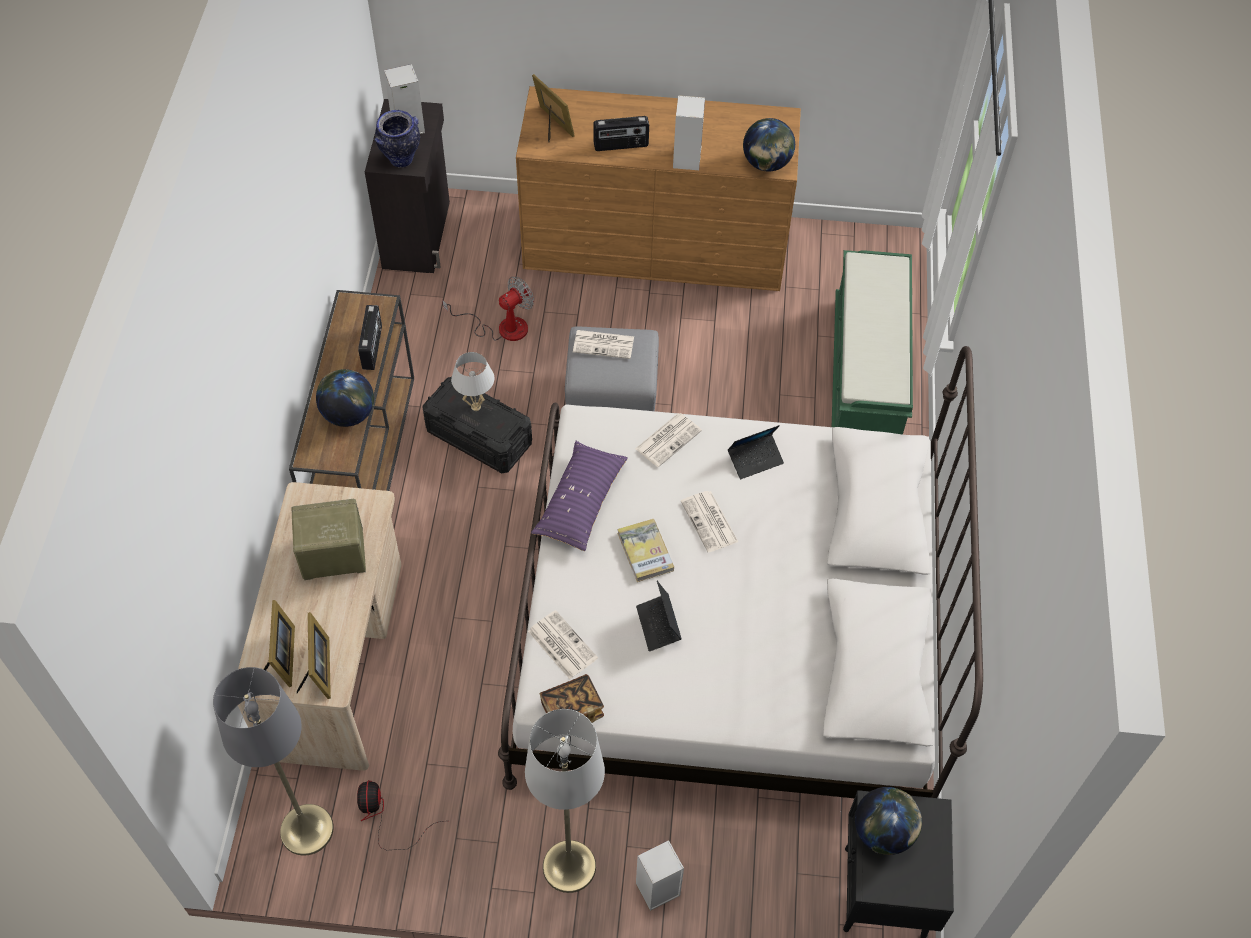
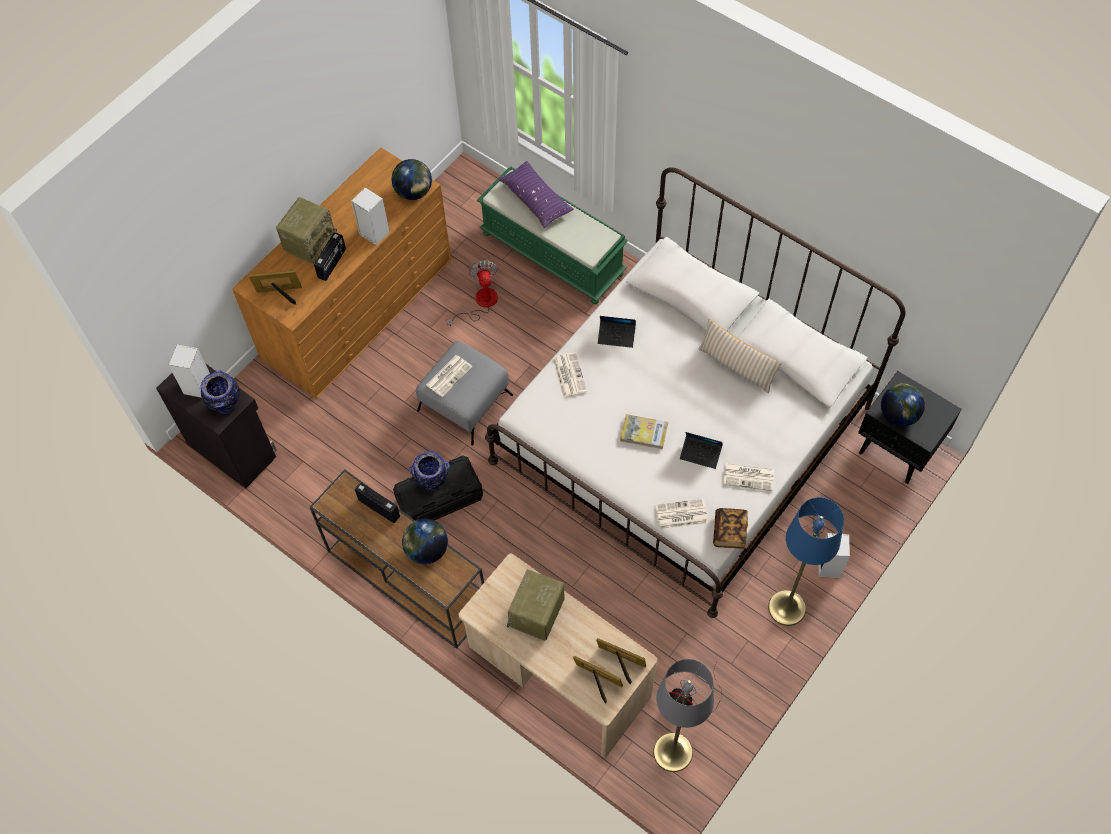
camera: 55 degrees left, 5 degrees up
fan [442,276,534,341] -> fan moved to [446,260,498,326]
white table lamp [451,352,494,411] -> vase [409,451,450,491]
grey floor lamp [525,709,605,893] -> blue floor lamp [768,497,844,626]
purple pillow [531,441,628,551] -> purple pillow moved to [498,161,574,228]
newspaper [681,491,738,552] -> newspaper moved to [723,463,774,491]
laptop [728,425,784,479] -> laptop turned 90 degrees clockwise [598,316,636,348]
none -> radio [276,197,337,264]
none -> beige pillow [698,319,781,393]

